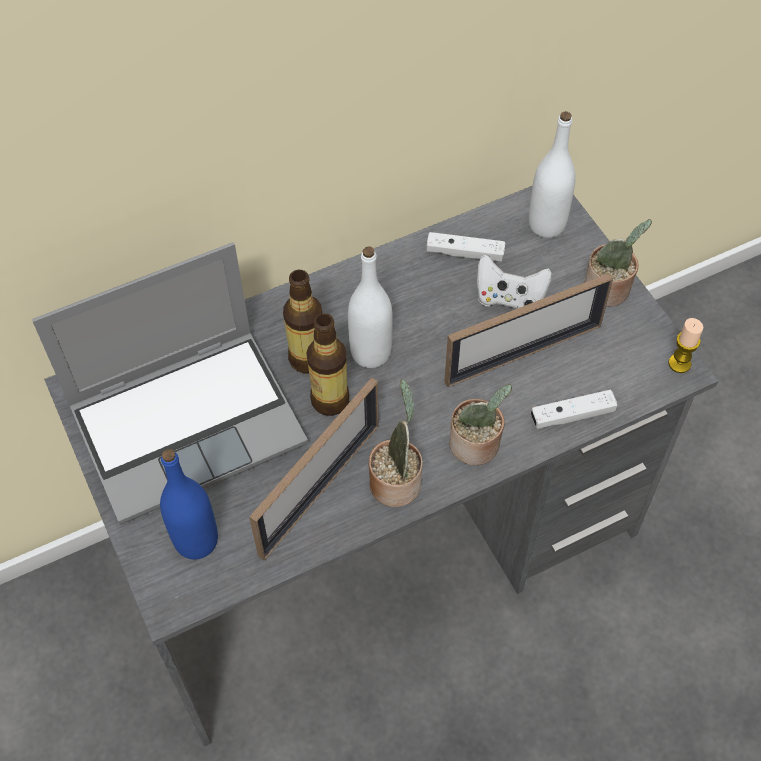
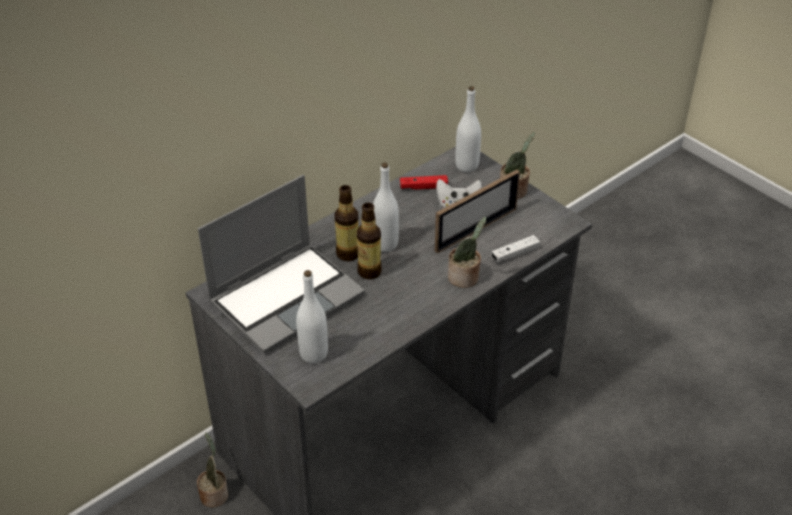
camera: 15 degrees left, 15 degrees down
blue bottle [160,449,218,560] -> white bottle [296,270,328,364]
picture frame [249,377,378,560] -> none
potted plant [369,379,423,507] -> potted plant moved to [197,433,228,508]
white game controller [426,232,505,262] -> red game controller [400,175,448,190]
candle [668,318,703,373] -> none

